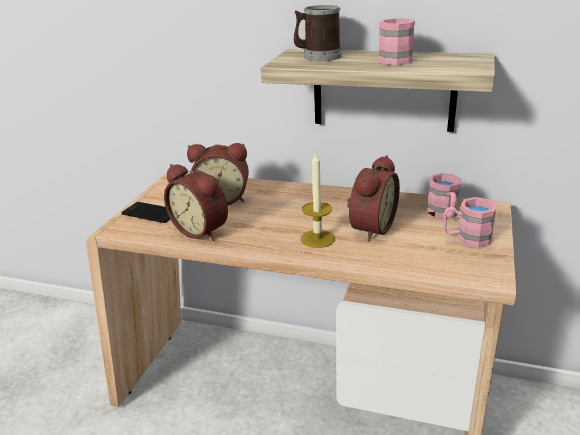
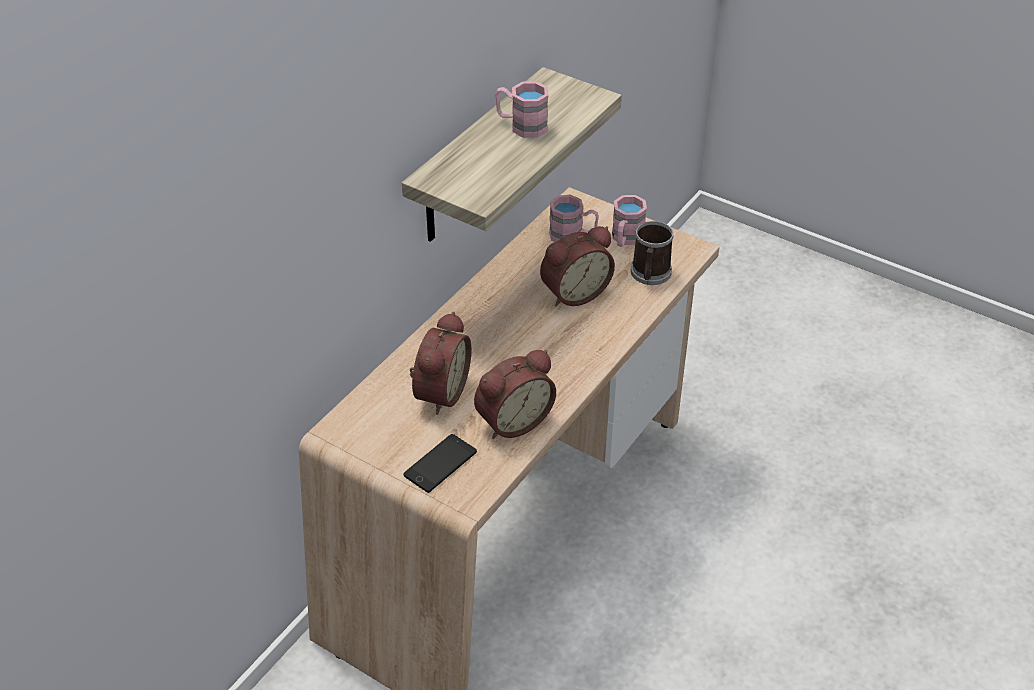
camera: 75 degrees left, 15 degrees up
mug [294,5,342,61] -> mug moved to [631,221,674,285]
candle [301,151,335,248] -> none
alarm clock [347,155,400,241] -> alarm clock turned 105 degrees clockwise [540,226,615,307]

